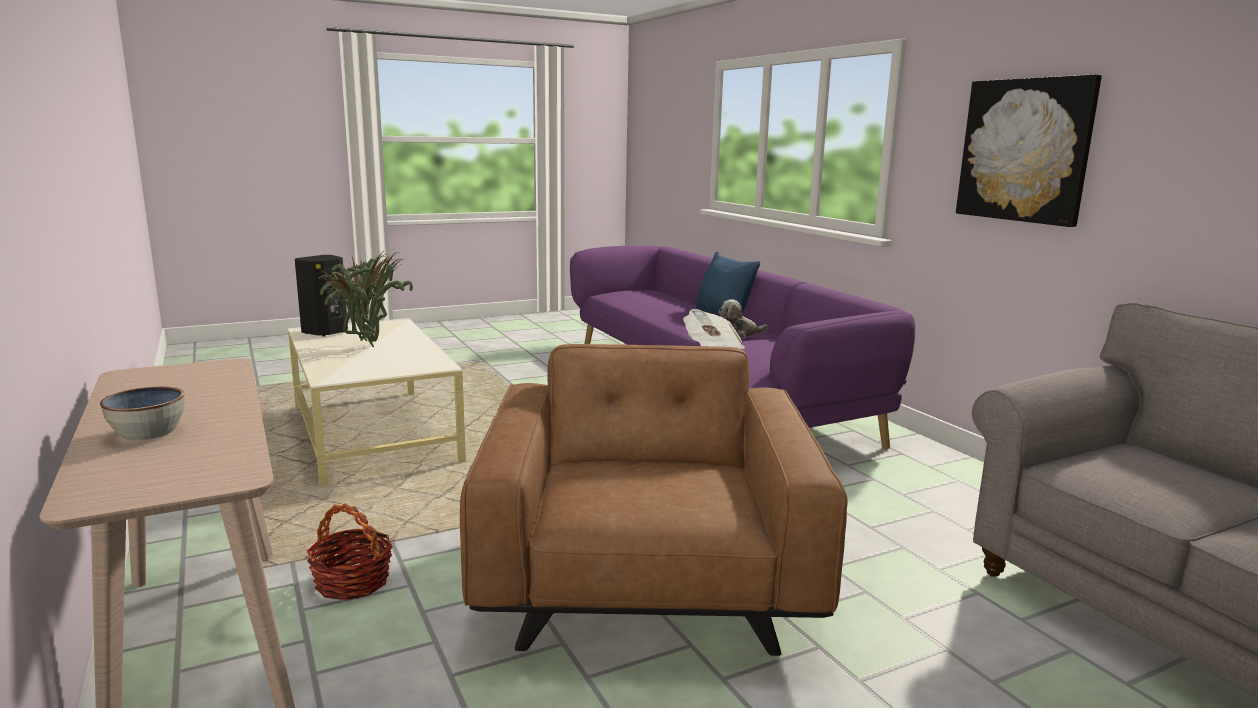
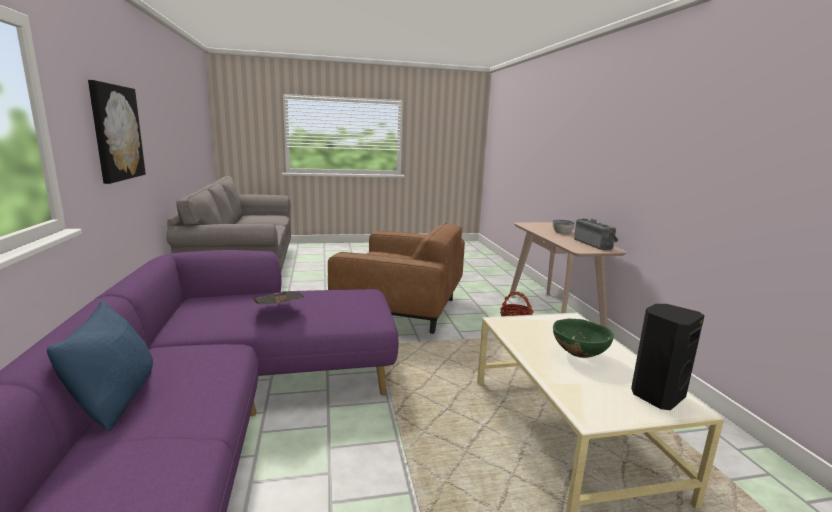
camera: 165 degrees left, 0 degrees up
potted plant [319,252,413,347] -> green bowl [553,319,614,358]
brown armchair [460,344,848,656] -> brown armchair turned 90 degrees counterclockwise [328,223,465,334]
plush toy [718,299,768,338] -> none
none -> radio [574,218,618,250]

